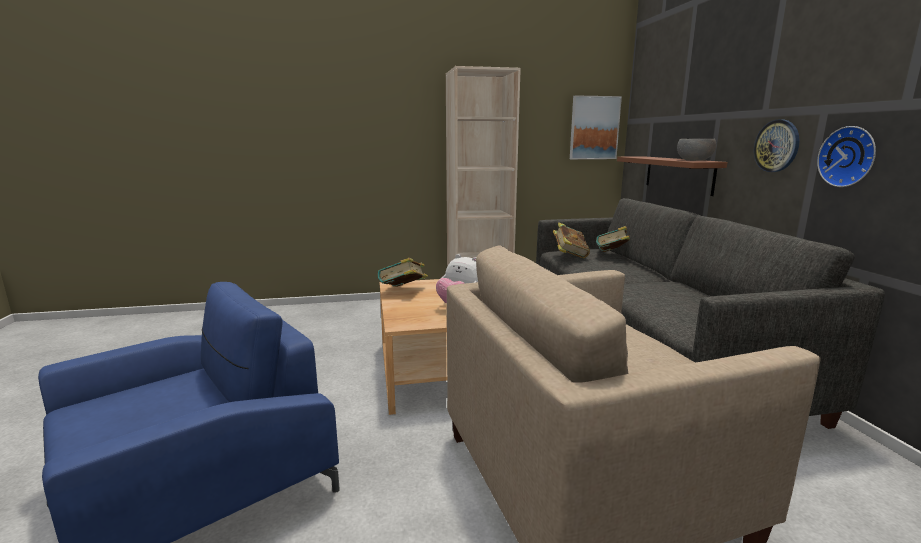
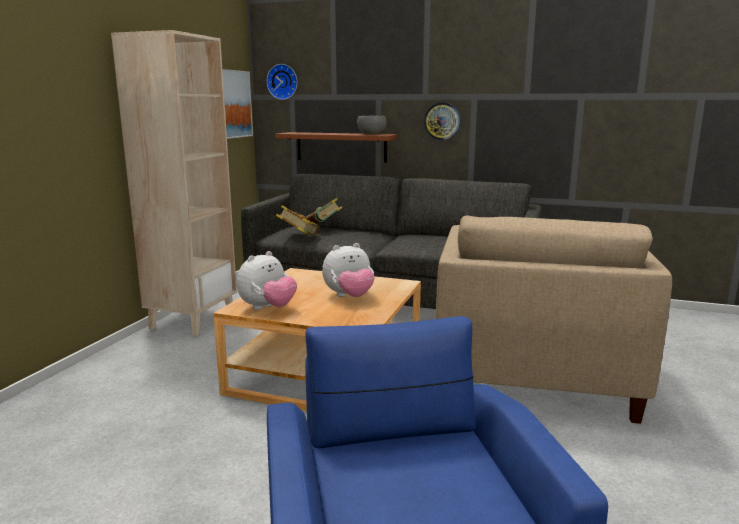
camera: 60 degrees left, 0 degrees up
book [378,258,428,287] -> plush toy [237,251,297,310]
wall clock [817,126,876,187] -> wall clock moved to [267,64,297,100]

